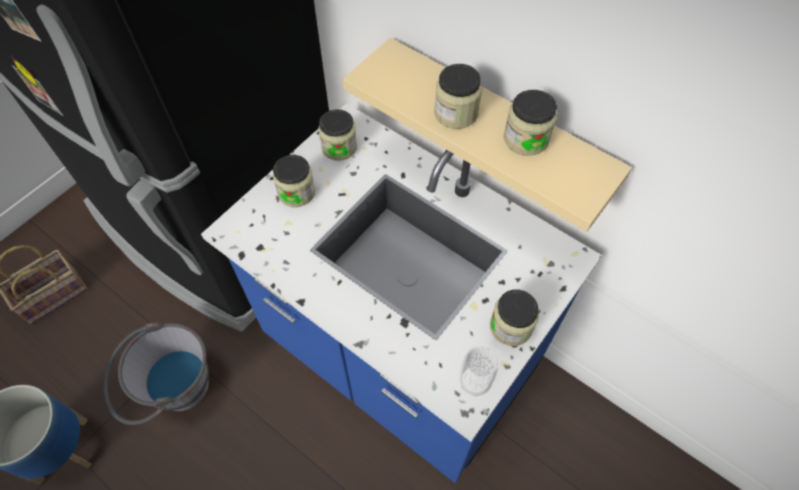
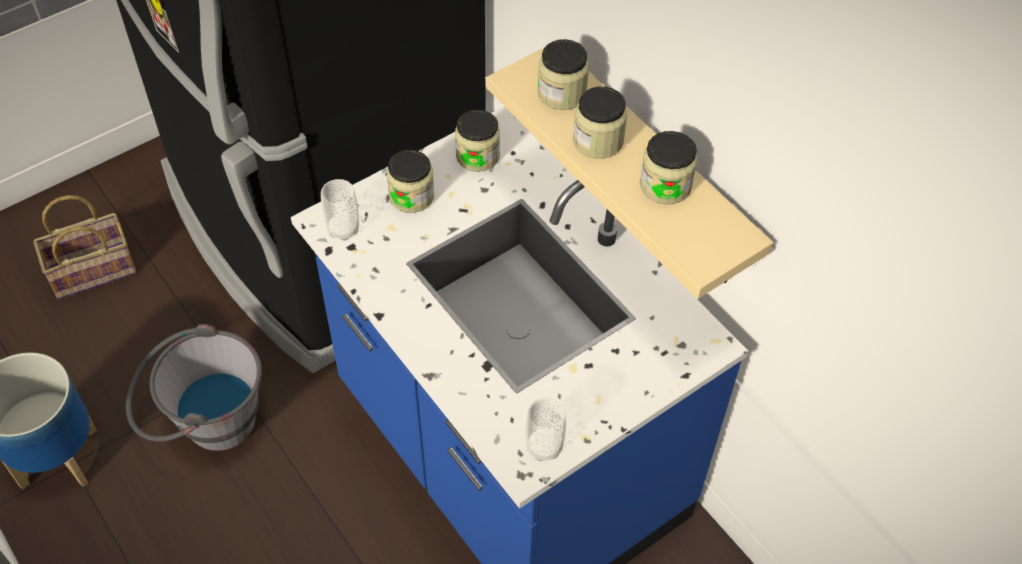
camera: 15 degrees right, 5 degrees down
jar [490,289,539,346] -> jar moved to [538,39,589,110]
none -> cup [321,179,359,241]

